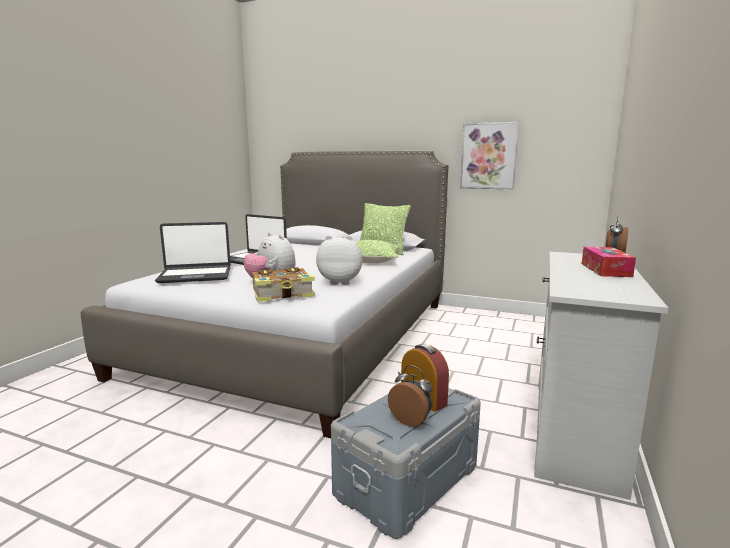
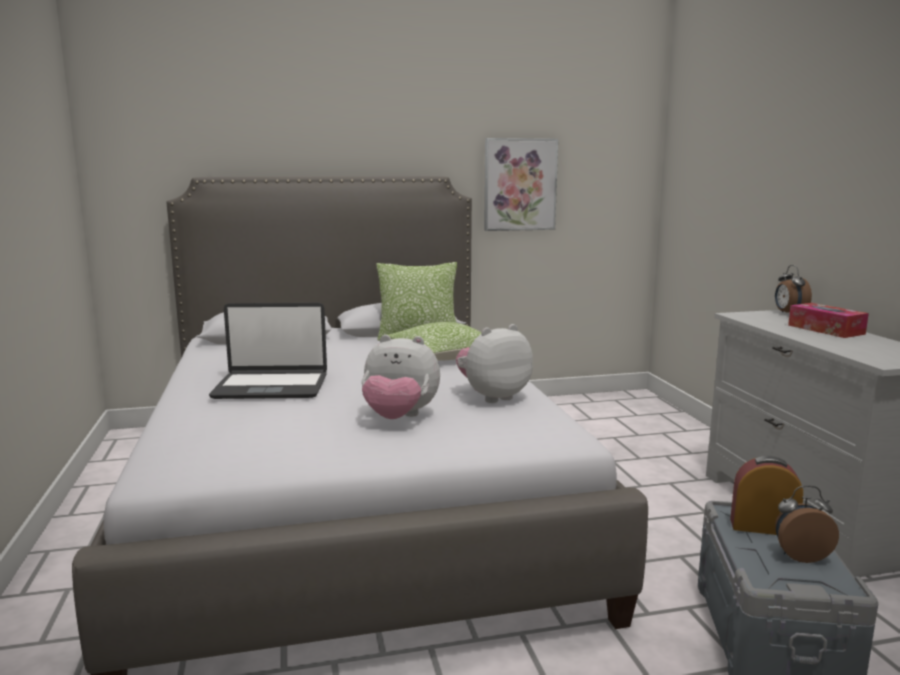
camera: 35 degrees left, 0 degrees up
laptop [155,222,231,283] -> none
book [253,267,315,302] -> none

